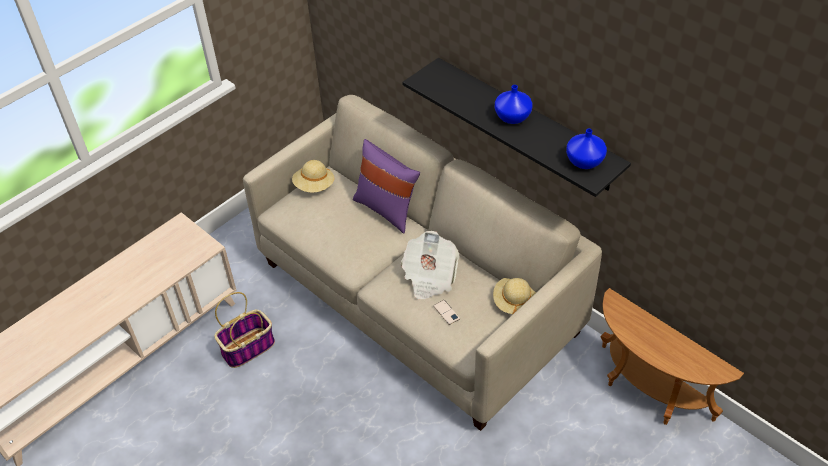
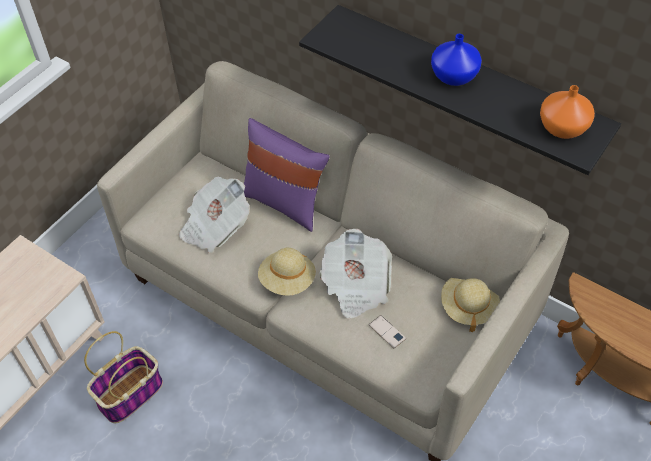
camera: 10 degrees left, 5 degrees up
beige hat [292,160,334,193] -> beige hat moved to [258,248,316,296]
blue vase [566,129,607,169] -> orange vase [540,85,595,139]
none -> newspaper [179,176,250,253]

